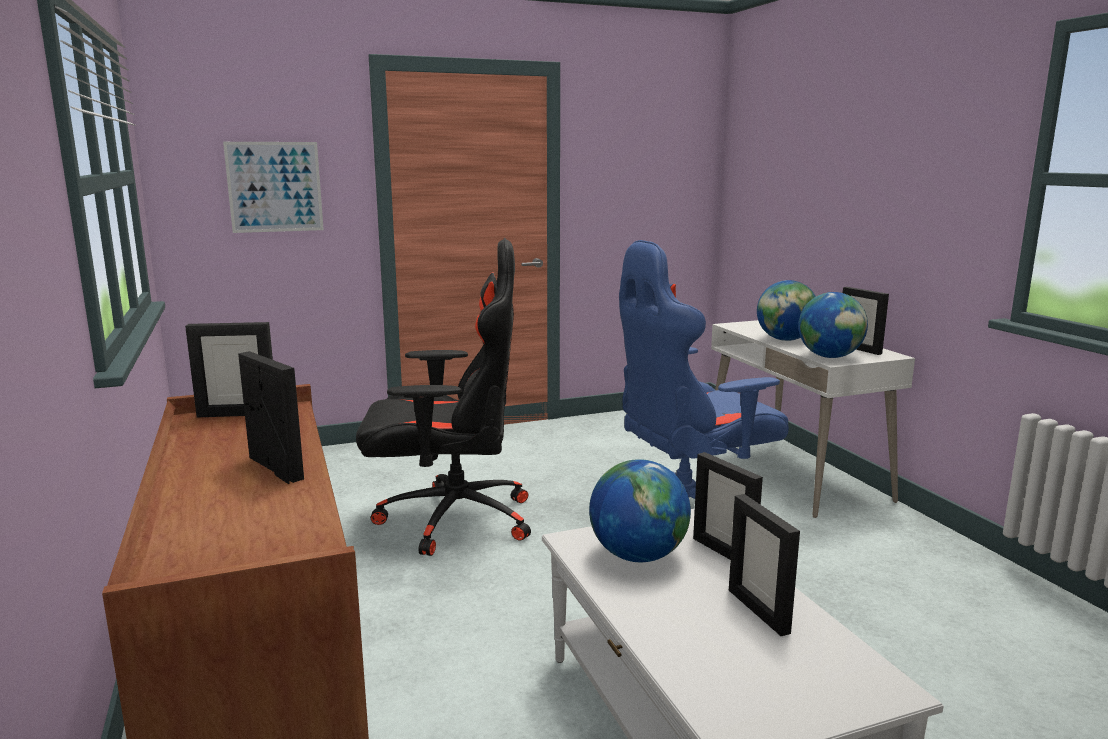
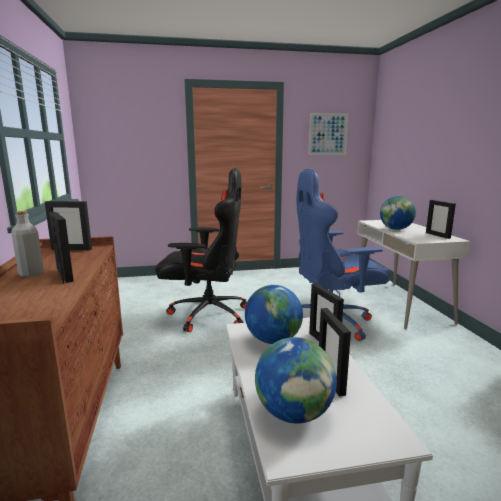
camera: 10 degrees right, 0 degrees up
picture [223,142,324,233] -> picture moved to [308,113,348,155]
globe [798,292,868,358] -> globe moved to [255,337,337,424]
none -> grey bottle [11,211,44,277]

